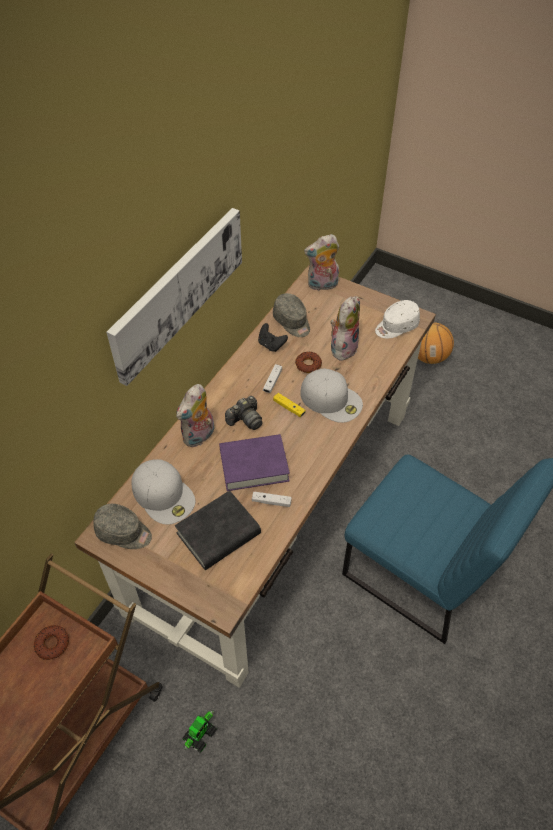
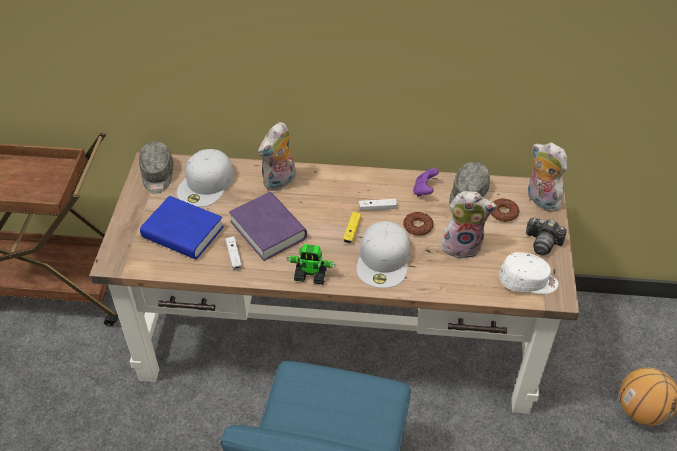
camera: 65 degrees right, 5 degrees down
donut [34,625,69,660] -> donut moved to [491,198,519,222]
picture [106,208,242,386] -> none
black book [175,490,261,570] -> blue book [140,196,224,260]
plush toy [176,384,214,447] -> plush toy turned 60 degrees counterclockwise [258,122,296,191]
toy robot [182,710,217,753] -> toy robot moved to [286,244,336,285]
camera [225,396,263,430] -> camera moved to [526,217,567,256]
black game controller [258,323,288,352] -> purple game controller [413,168,439,197]
white cap [375,300,420,339] -> white cap turned 150 degrees clockwise [499,252,559,294]

